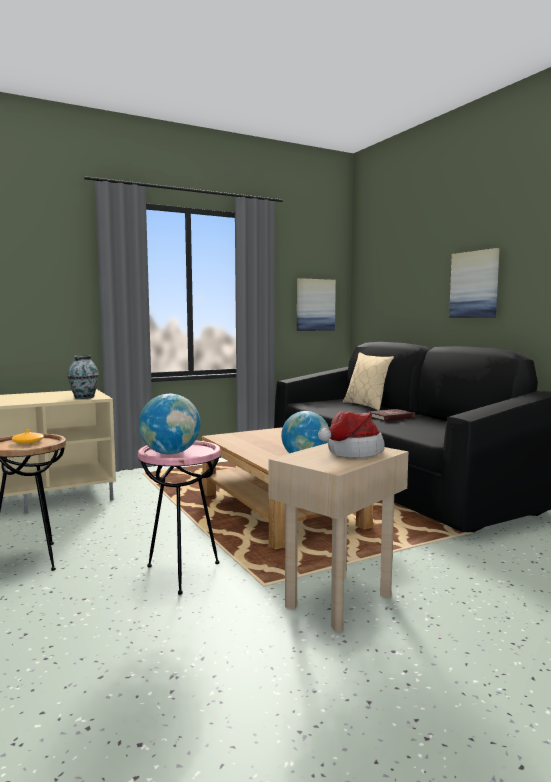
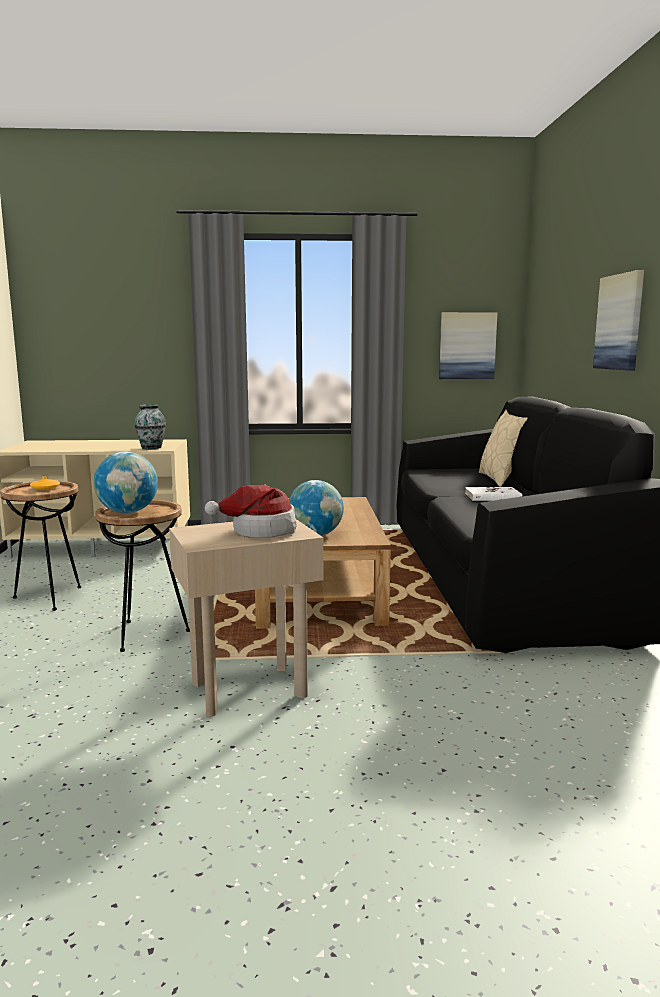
camera: 25 degrees right, 5 degrees up
pink side table [138,440,221,595] -> brown side table [95,500,190,652]
red book [369,409,415,421] -> white book [465,487,522,501]

